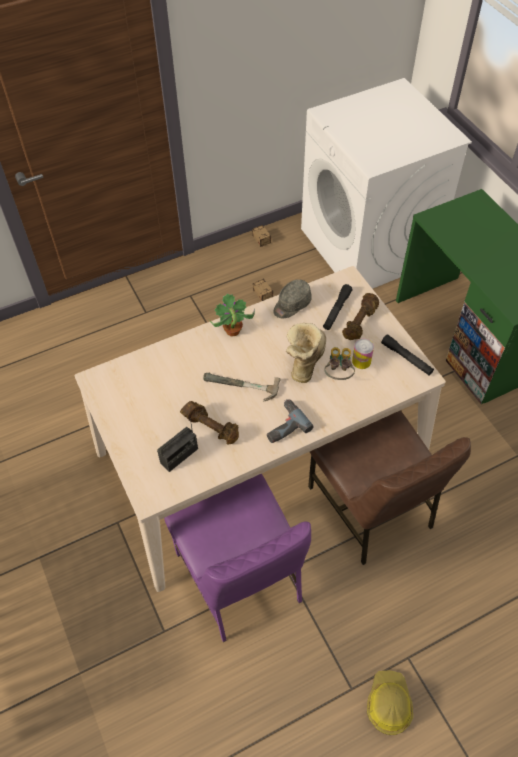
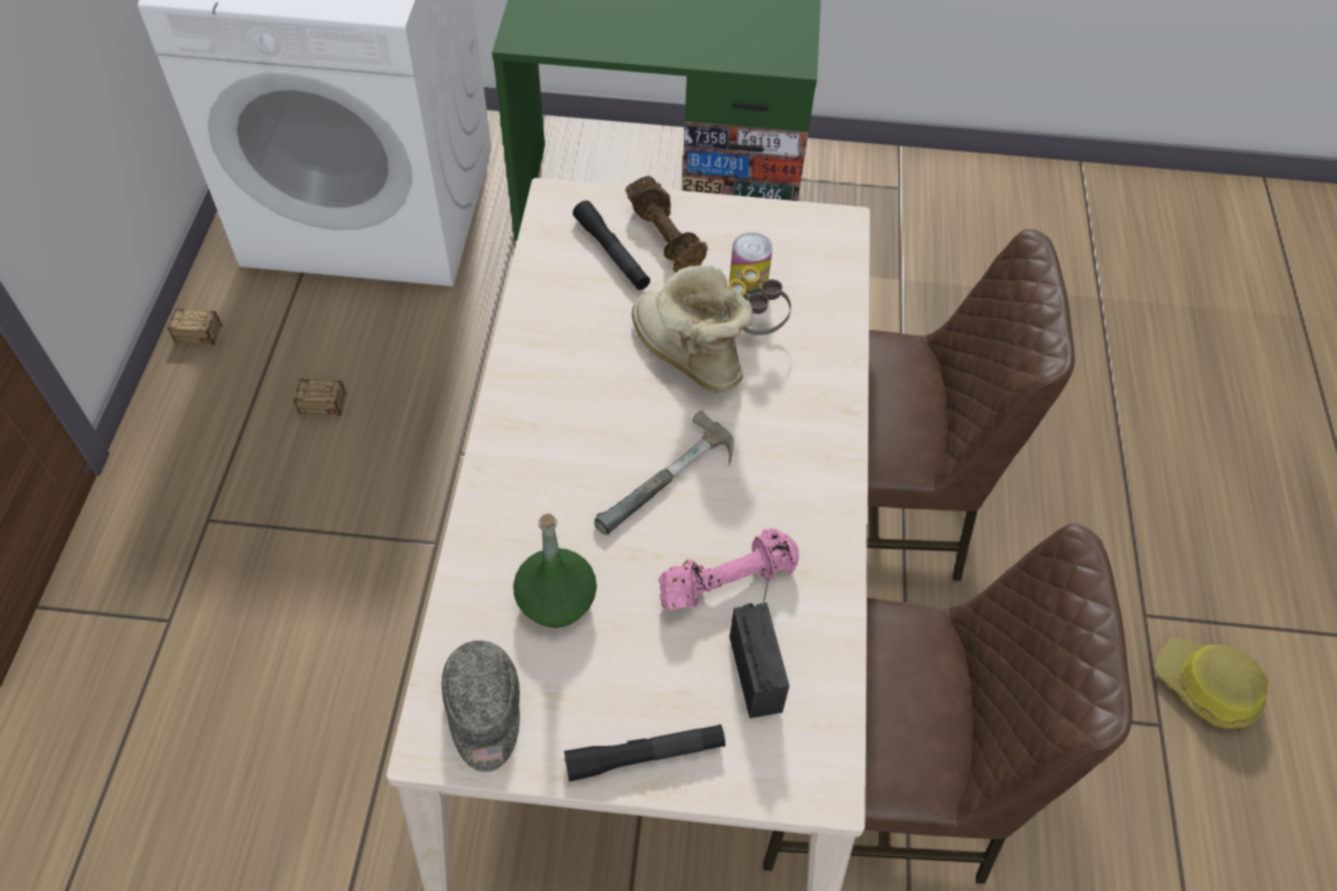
camera: 60 degrees left, 0 degrees up
purple chair [164,474,311,642] -> brown chair [763,524,1132,884]
brown dumbbell [180,401,239,444] -> pink dumbbell [658,528,799,610]
potted plant [208,293,255,336] -> none
power drill [267,399,314,443] -> none
grey cap [273,279,311,318] -> grey cap moved to [442,640,520,772]
black flashlight [381,334,434,375] -> black flashlight moved to [564,724,725,782]
none -> green bottle [513,514,597,628]

